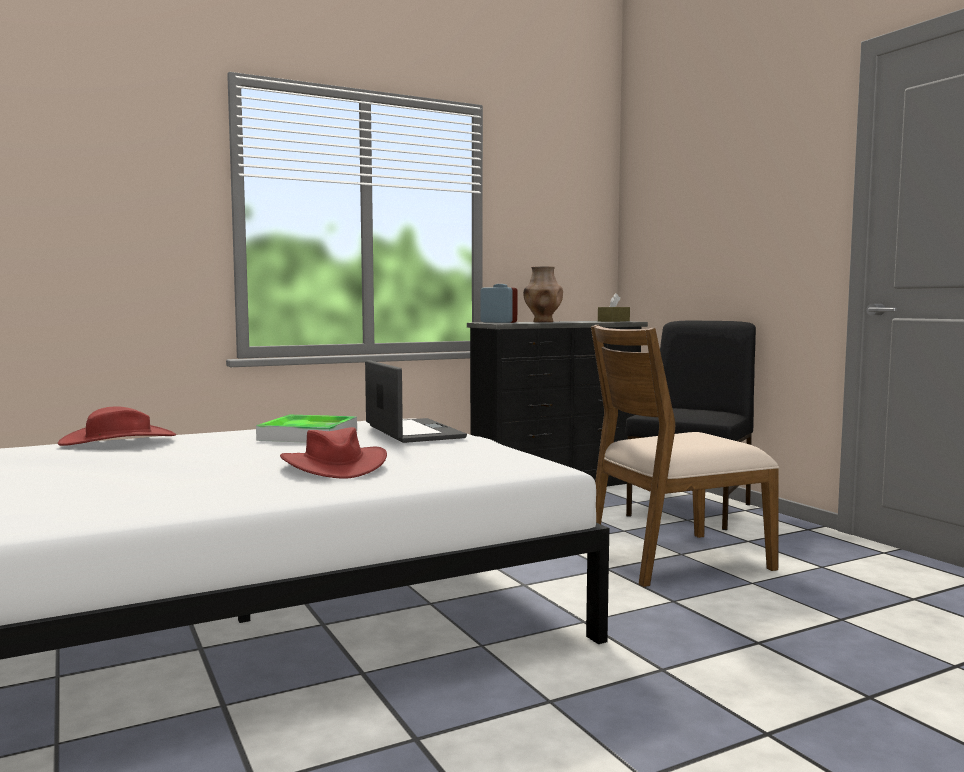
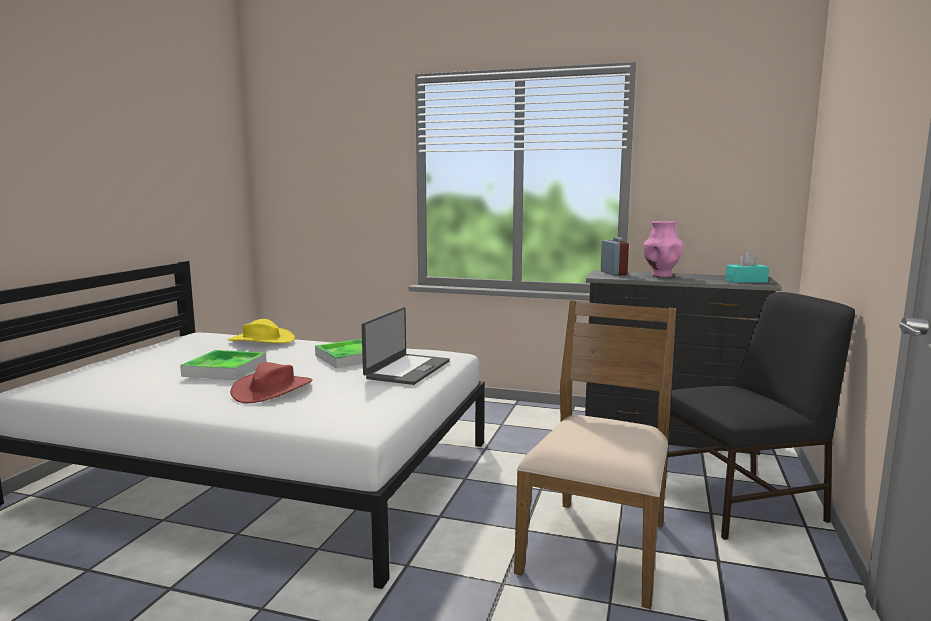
camera: 45 degrees right, 5 degrees up
red hat [58,406,176,446] -> yellow hat [228,319,295,343]
brown vase [523,266,563,322] -> pink vase [643,221,683,277]
brown chair [591,325,779,587] -> brown chair turned 90 degrees clockwise [514,300,676,609]
brown tissue box [598,293,630,322] -> turquoise tissue box [725,251,769,283]
none -> tray [180,350,267,380]

